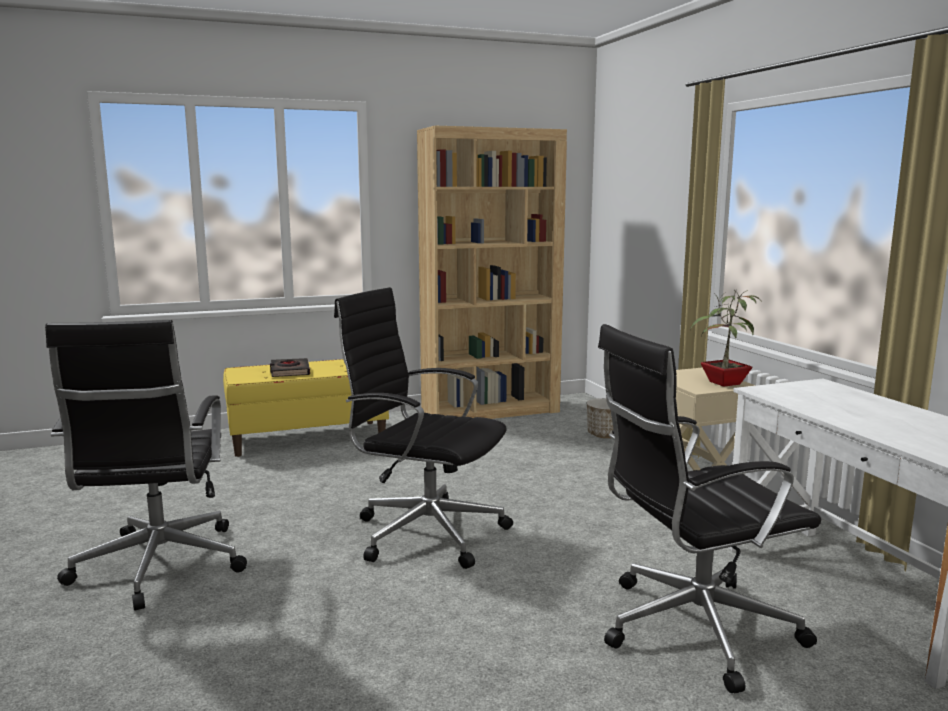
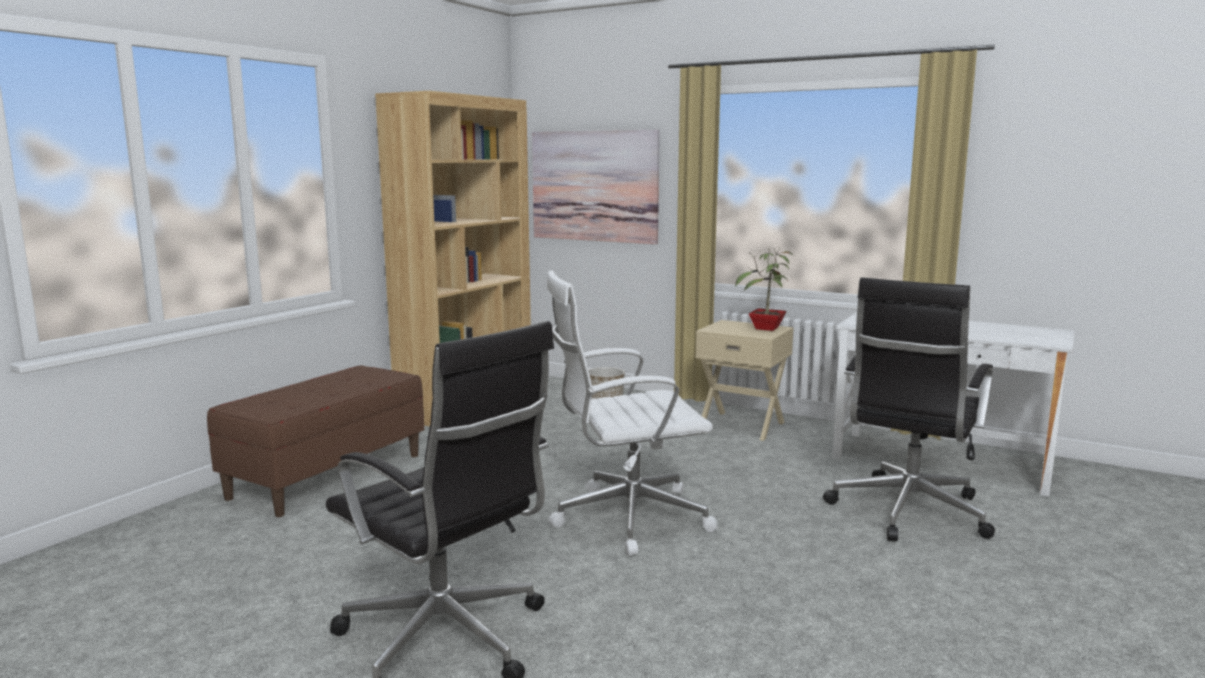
camera: 40 degrees left, 0 degrees up
yellow bench [223,359,389,457] -> brown bench [207,365,424,517]
black book [270,358,310,377] -> none
black office chair [334,287,513,569] -> white office chair [546,270,718,556]
none -> picture [532,130,660,244]

